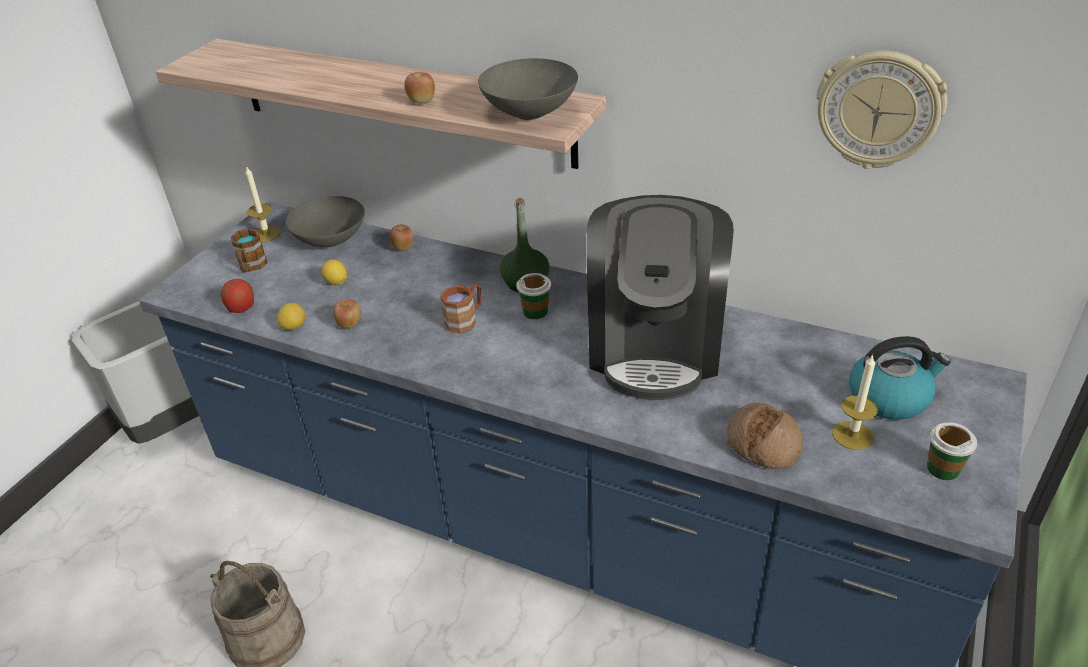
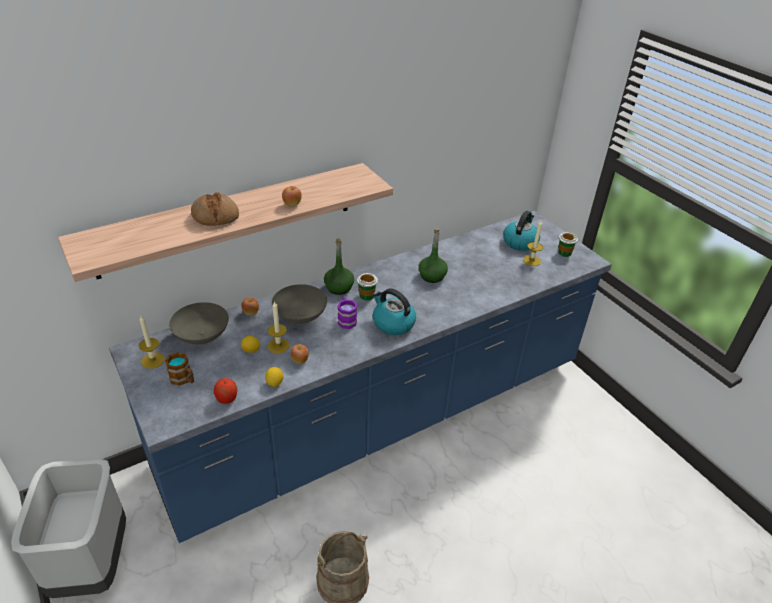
camera: 60 degrees left, 0 degrees up
brown mug [440,284,481,334] -> purple mug [338,296,357,329]
grey bowl [478,58,578,120] -> grey bowl moved to [272,284,327,324]
coffee machine [587,195,734,400] -> green bottle [418,228,448,283]
bread [728,403,803,469] -> bread moved to [191,192,239,226]
wall clock [816,50,947,169] -> none
none -> candle [268,301,290,354]
none -> kettle [373,288,416,335]

